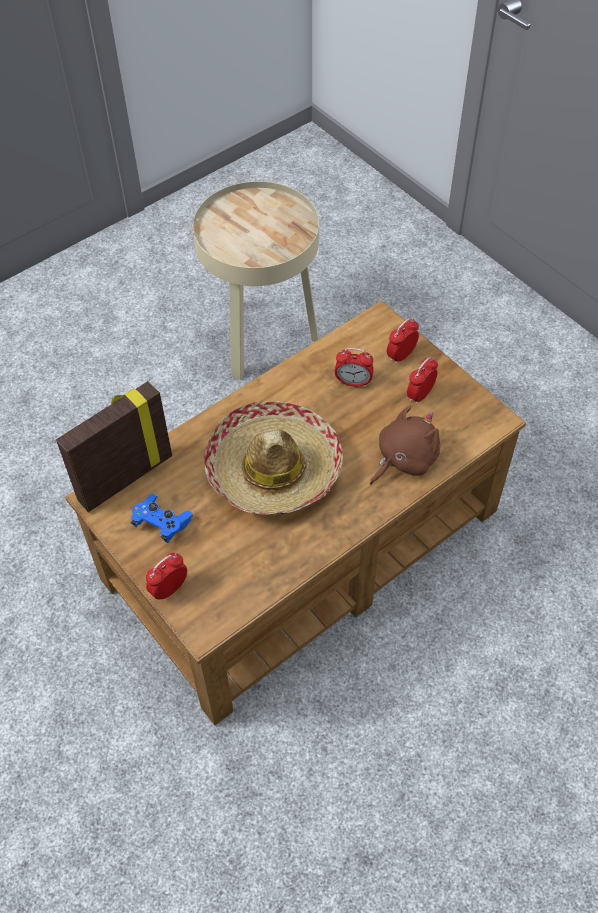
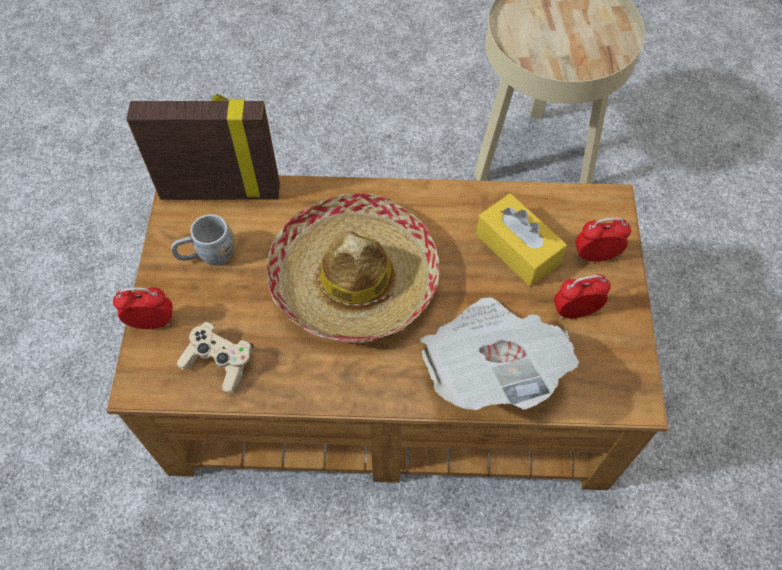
camera: 40 degrees right, 5 degrees up
blue game controller [131,494,193,543] -> grey mug [171,214,235,266]
alarm clock [335,348,374,387] -> yellow tissue box [476,193,567,287]
brown plush toy [370,406,440,485] -> newspaper [420,297,579,410]
none -> beige game controller [177,322,253,393]

